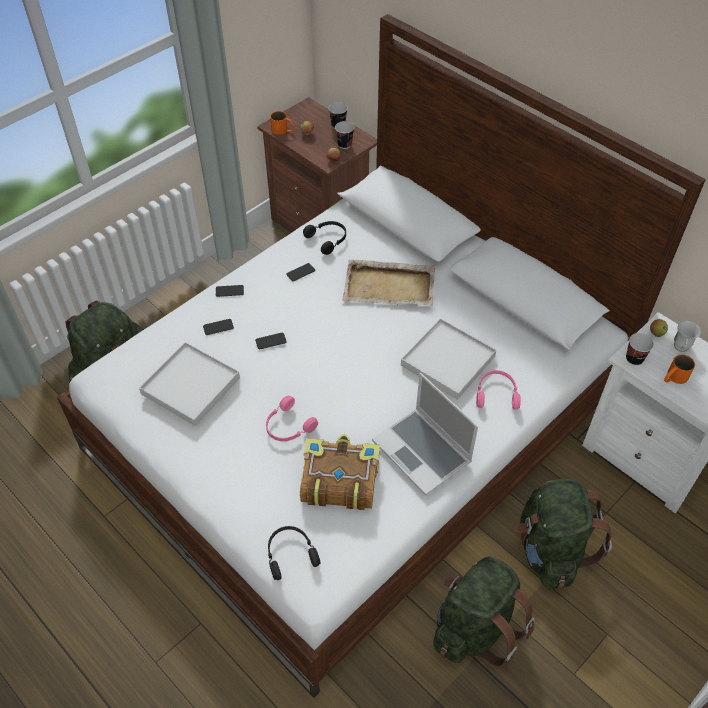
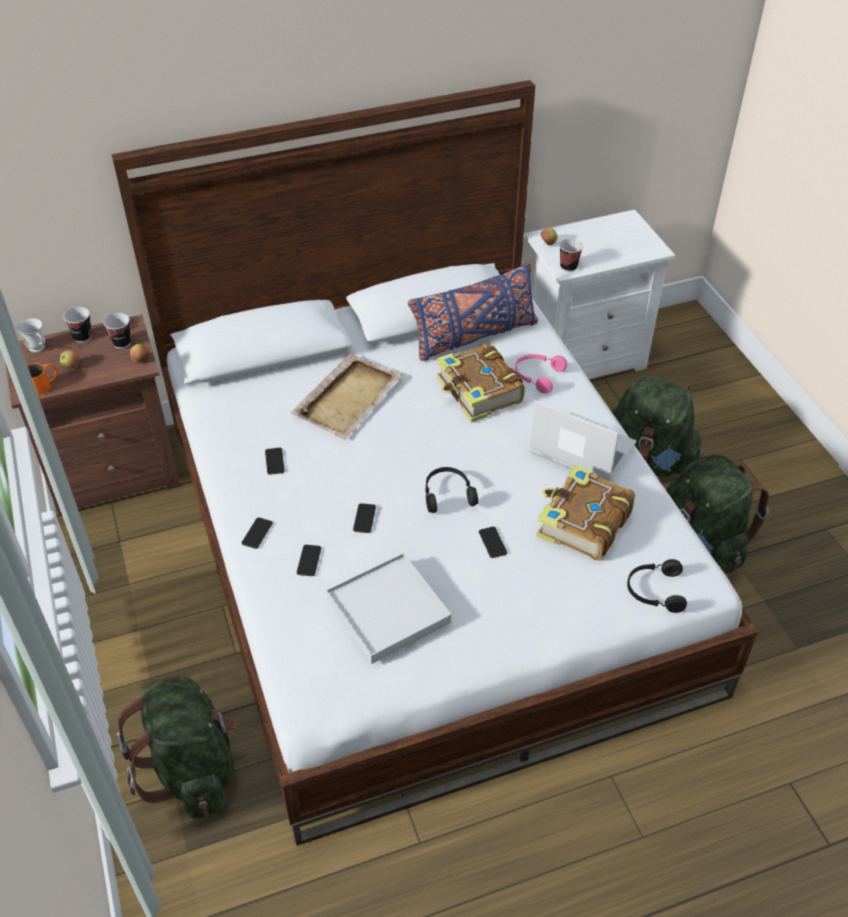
camera: 65 degrees left, 5 degrees down
pink headphones [266,396,318,441] -> phone [479,527,507,558]
black headphones [303,221,346,255] -> black headphones moved to [426,467,478,513]
laptop [372,373,478,496] -> laptop turned 135 degrees counterclockwise [529,400,636,482]
white tray [401,318,496,400] -> book [437,343,525,423]
orange mug [664,354,695,384] -> none
white mug [674,321,701,352] -> white mug moved to [17,318,45,353]
none -> blue pillow [408,262,538,361]

